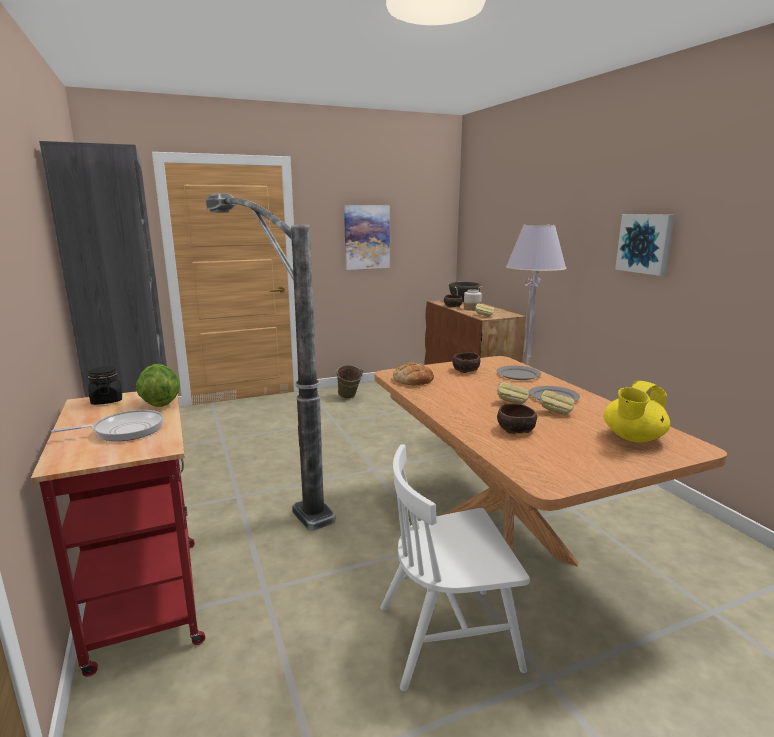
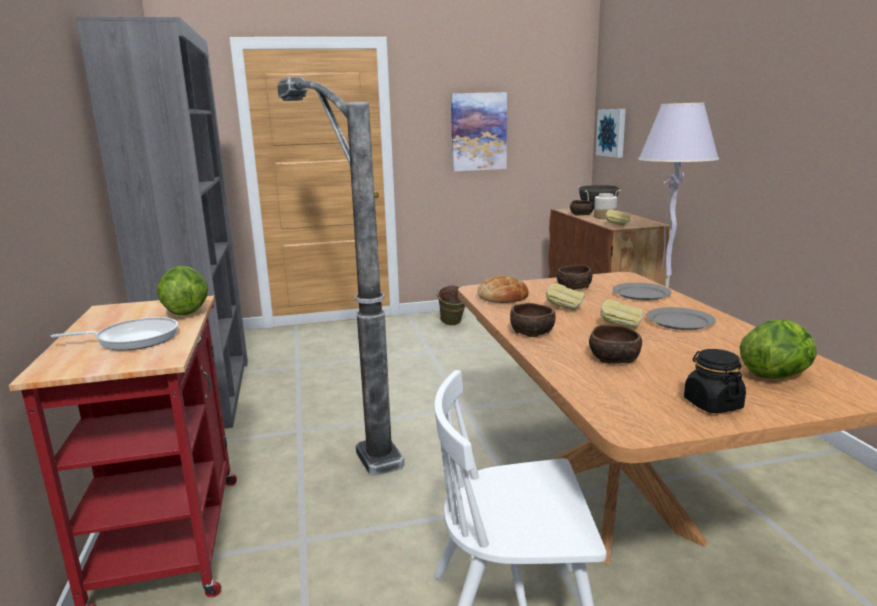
camera: 10 degrees right, 0 degrees up
black jar [88,366,122,405] -> black jar moved to [684,349,746,413]
bread [540,390,575,415] -> bread moved to [546,283,585,311]
yellow teapot [604,381,670,442] -> lettuce [740,320,817,379]
picture [615,214,674,276] -> picture moved to [596,109,626,158]
none -> brown bowl [510,303,556,337]

